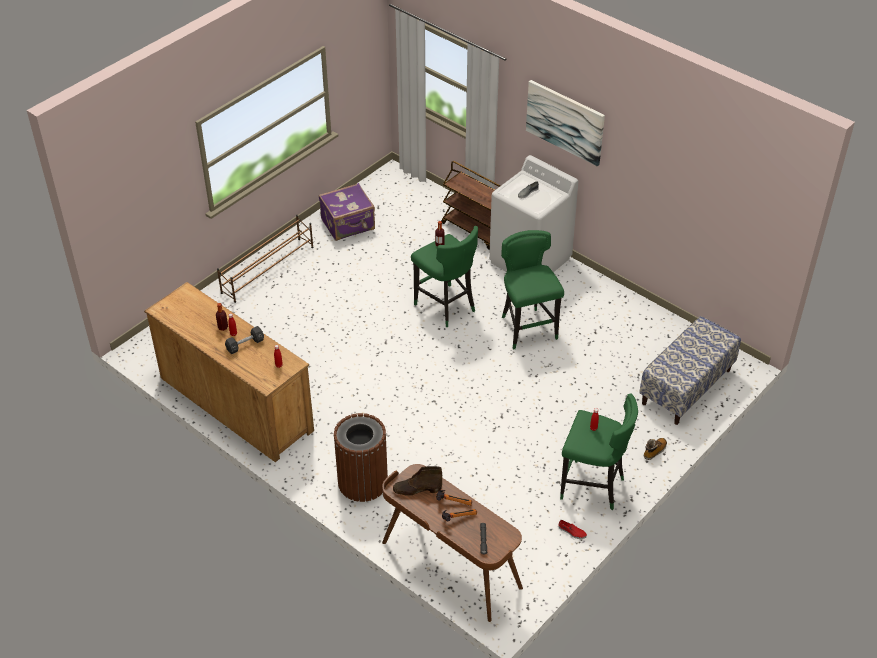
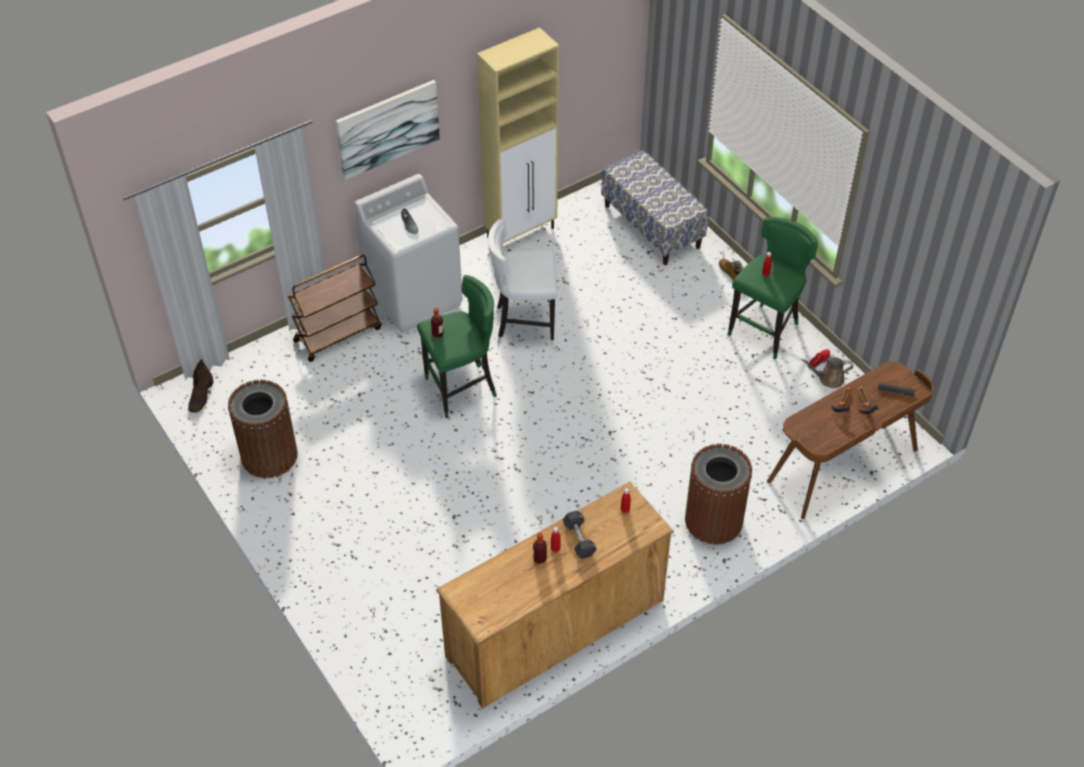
camera: 75 degrees left, 5 degrees up
brown shoe rack [217,215,314,303] -> none
purple suitcase [319,183,375,241] -> brown trash can [228,380,298,478]
brown boot [393,466,442,496] -> brown boot moved to [188,359,213,413]
green stool [501,230,564,350] -> white stool [488,219,557,346]
none -> beige cabinet [477,27,559,243]
none -> brown watering can [801,357,853,388]

